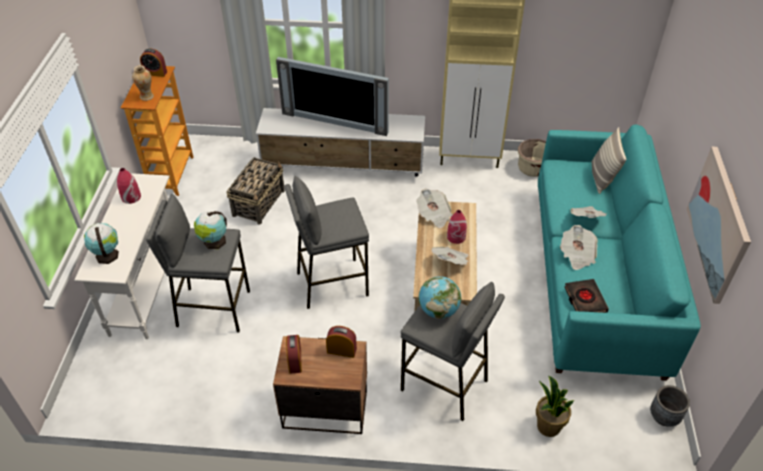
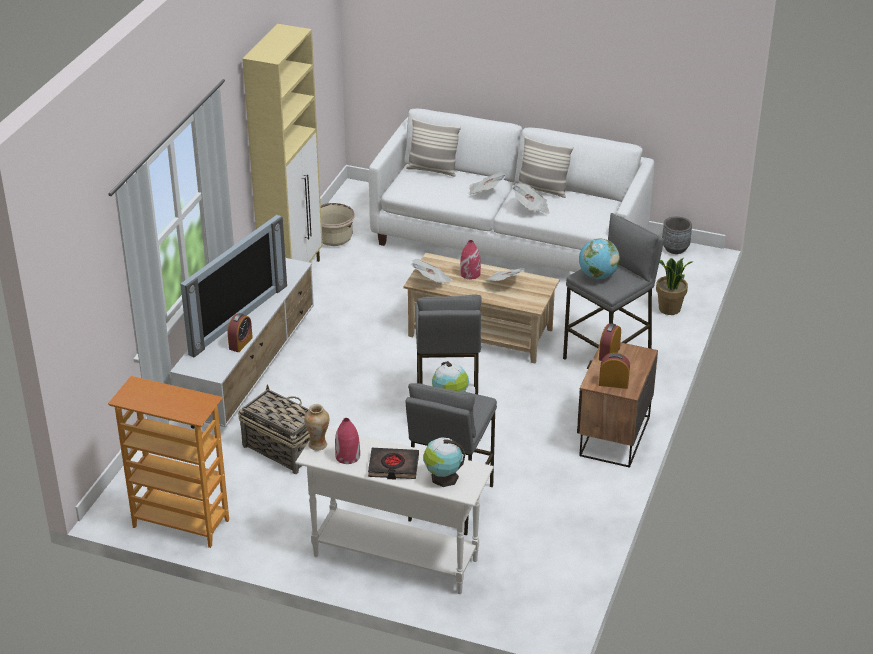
camera: 75 degrees left, 10 degrees down
vase [132,65,154,101] -> vase moved to [304,404,329,451]
alarm clock [140,49,167,77] -> alarm clock moved to [228,313,253,352]
turquoise sofa [538,125,701,381] -> white sofa [369,109,654,272]
black book [564,279,609,313] -> black book moved to [368,448,419,480]
picture [687,147,751,304] -> none
none -> pillow [517,136,574,198]

